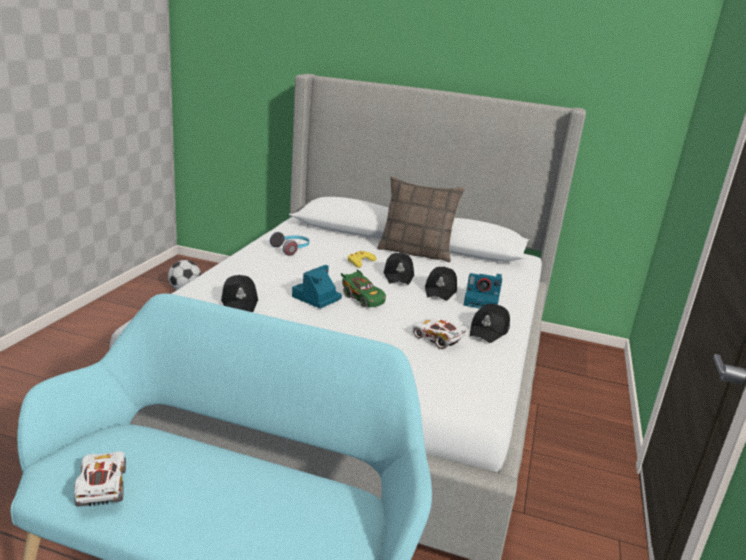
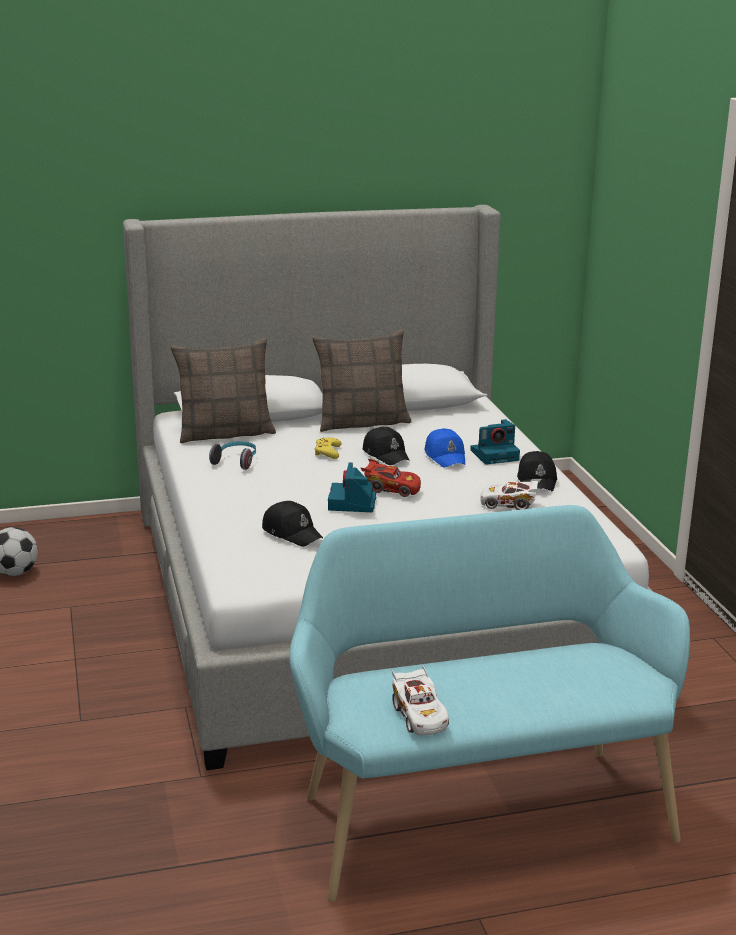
camera: 30 degrees left, 0 degrees up
white toy car [74,452,126,506] -> white toy car turned 150 degrees counterclockwise [392,665,449,736]
green toy car [341,270,386,307] -> red toy car [361,459,421,497]
black cap [425,267,457,301] -> blue cap [424,428,465,468]
none -> pillow [171,338,276,444]

